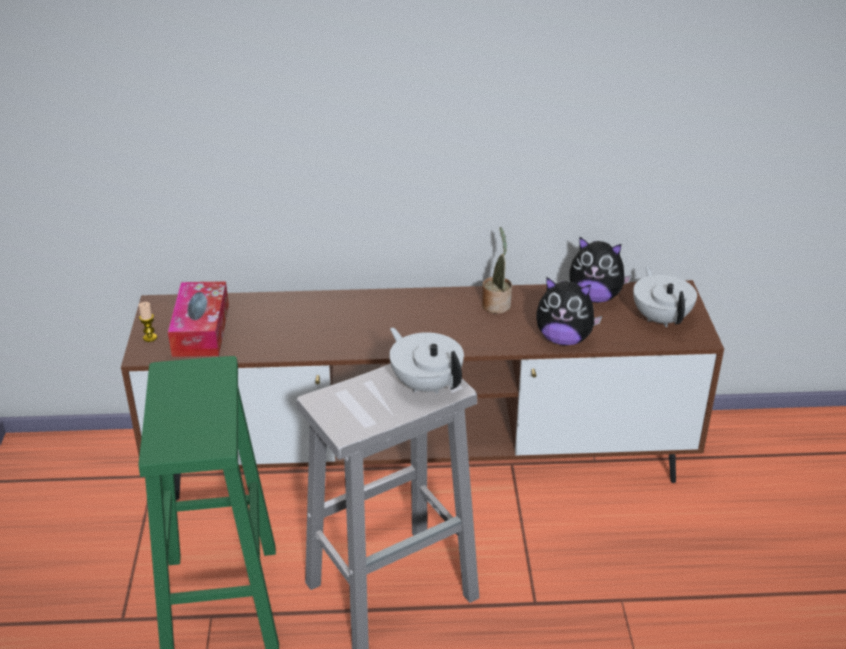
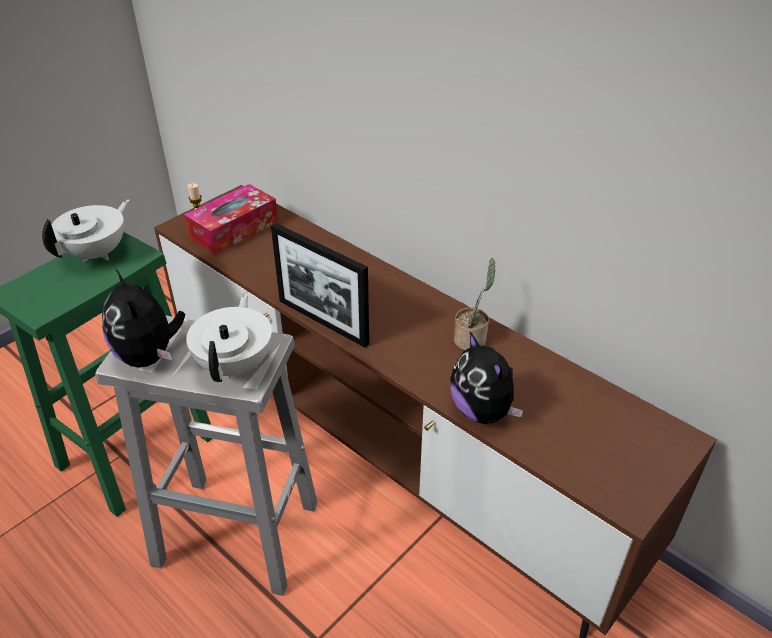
camera: 45 degrees right, 5 degrees up
plush toy [569,237,632,303] -> plush toy moved to [102,269,185,368]
white teapot [633,266,697,327] -> white teapot moved to [42,199,130,262]
none -> picture frame [271,223,369,348]

